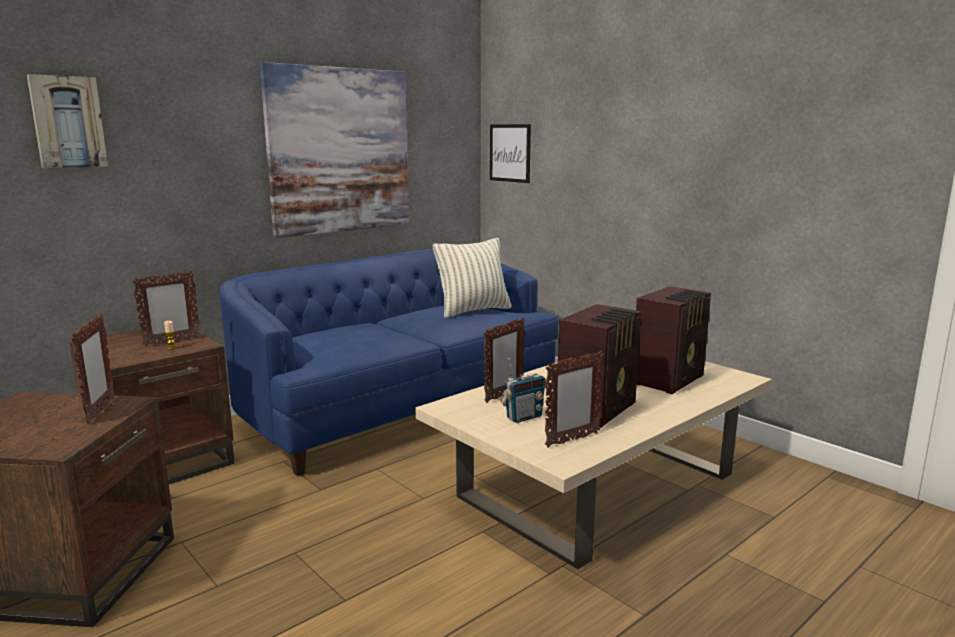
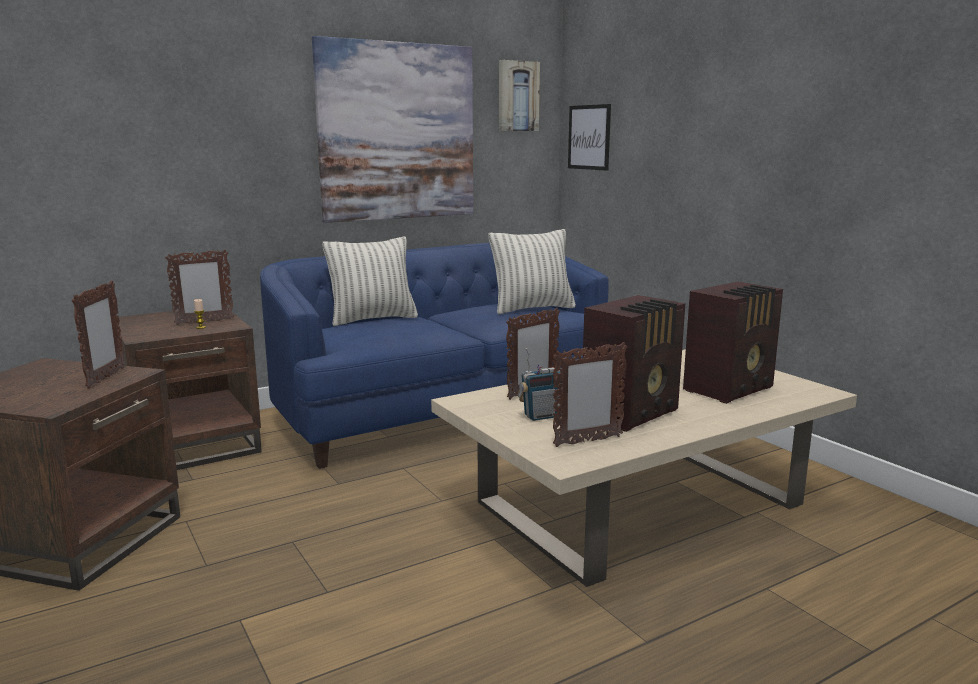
camera: 10 degrees right, 0 degrees up
picture [27,74,108,168] -> picture moved to [499,60,540,131]
none -> pillow [322,237,418,326]

